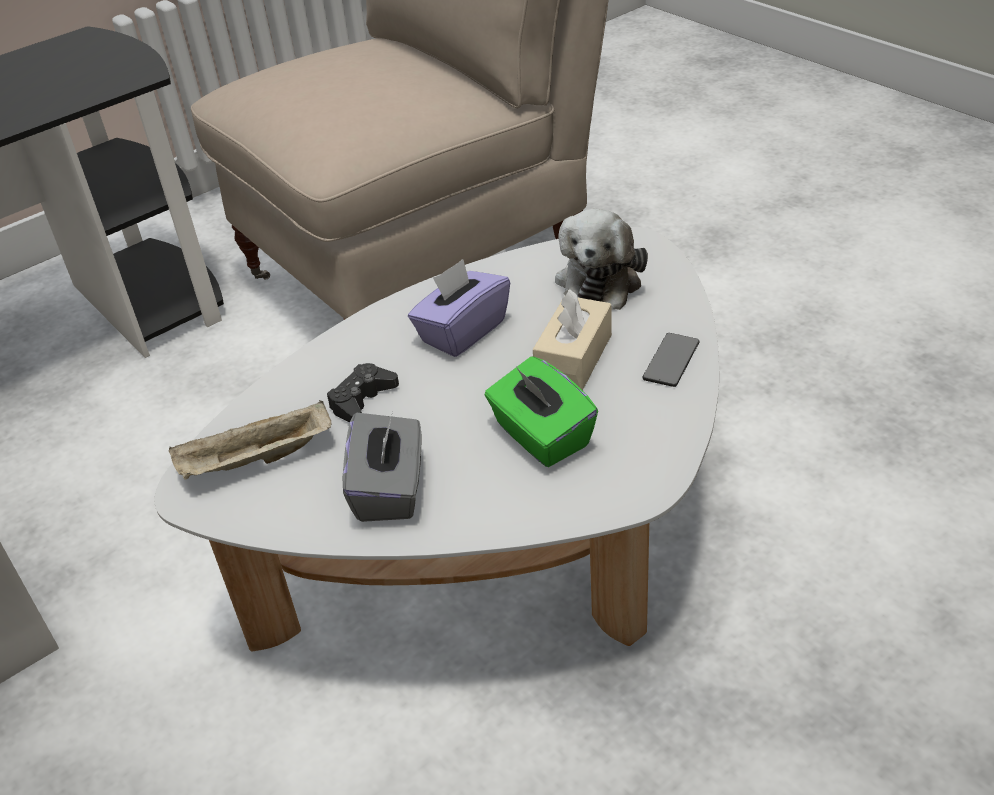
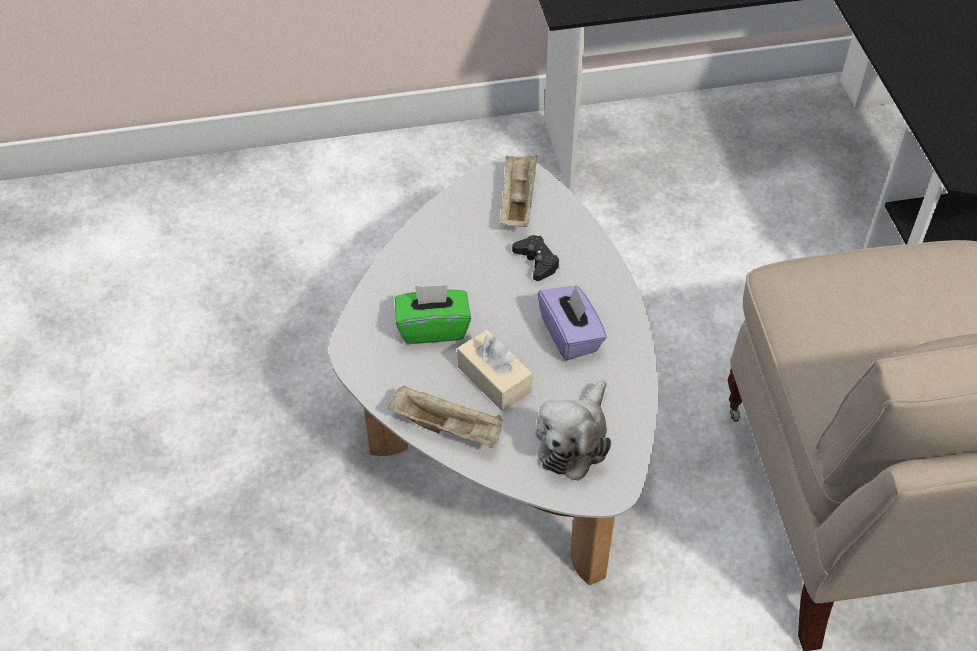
camera: 115 degrees right, 10 degrees up
grey tissue box [343,412,421,522] -> none
plush toy [555,209,648,310] -> plush toy turned 105 degrees counterclockwise [535,380,611,481]
phone [643,333,699,387] -> beige tray [388,385,503,448]

